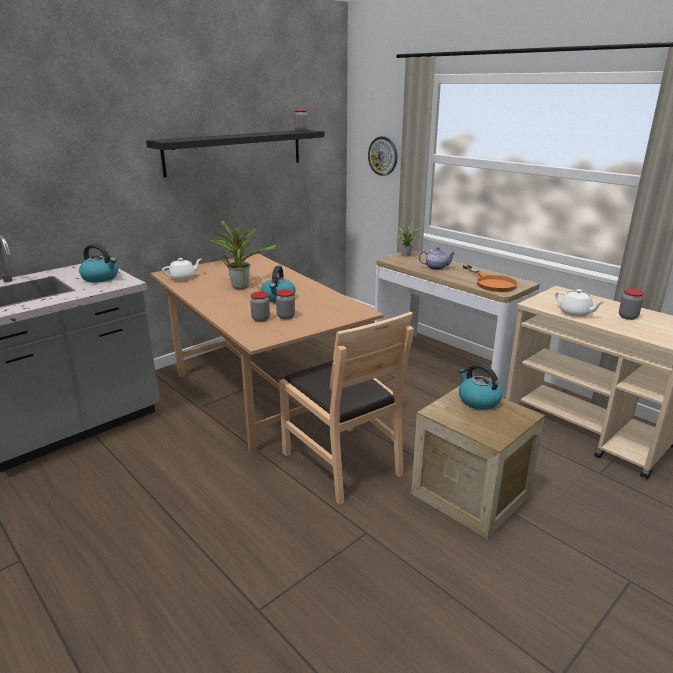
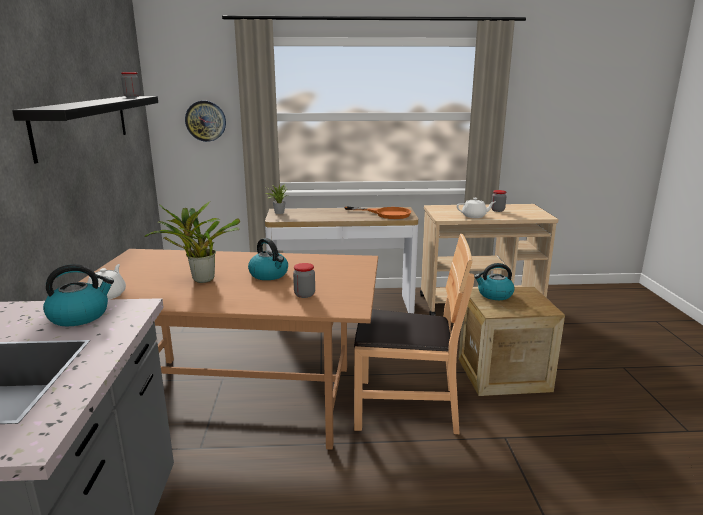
camera: 50 degrees left, 5 degrees down
jar [276,289,295,319] -> none
teapot [419,247,455,270] -> none

